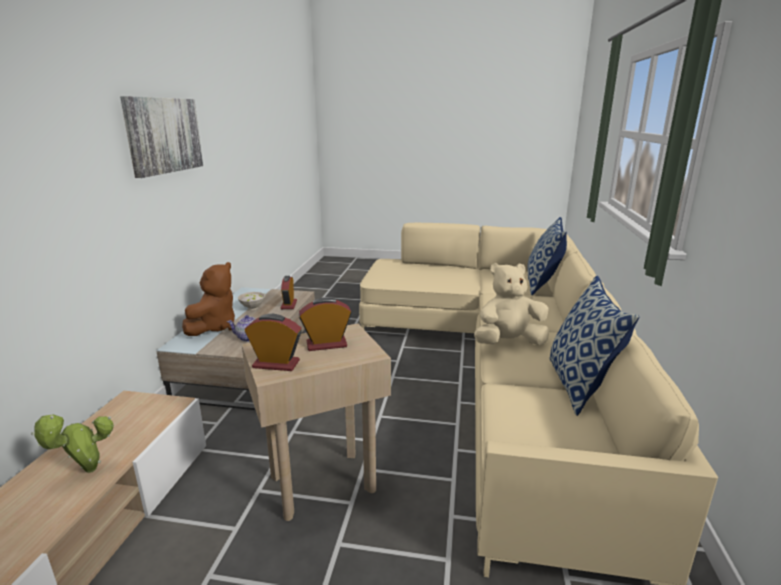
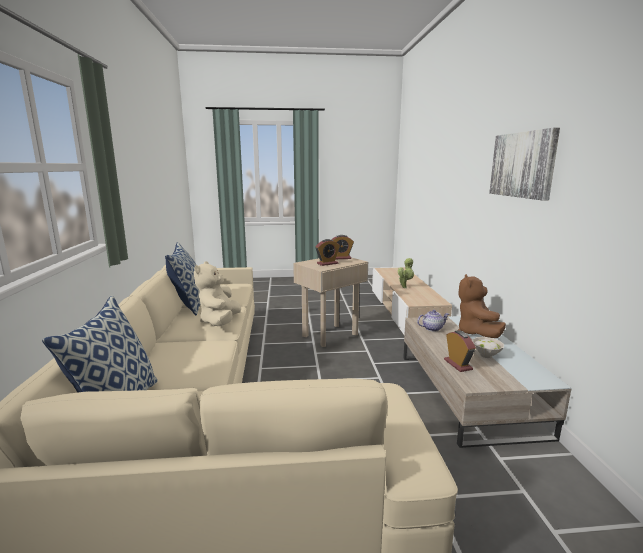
camera: 165 degrees right, 5 degrees down
beige plush toy [474,263,549,345] -> beige plush toy turned 120 degrees clockwise [194,261,241,326]

